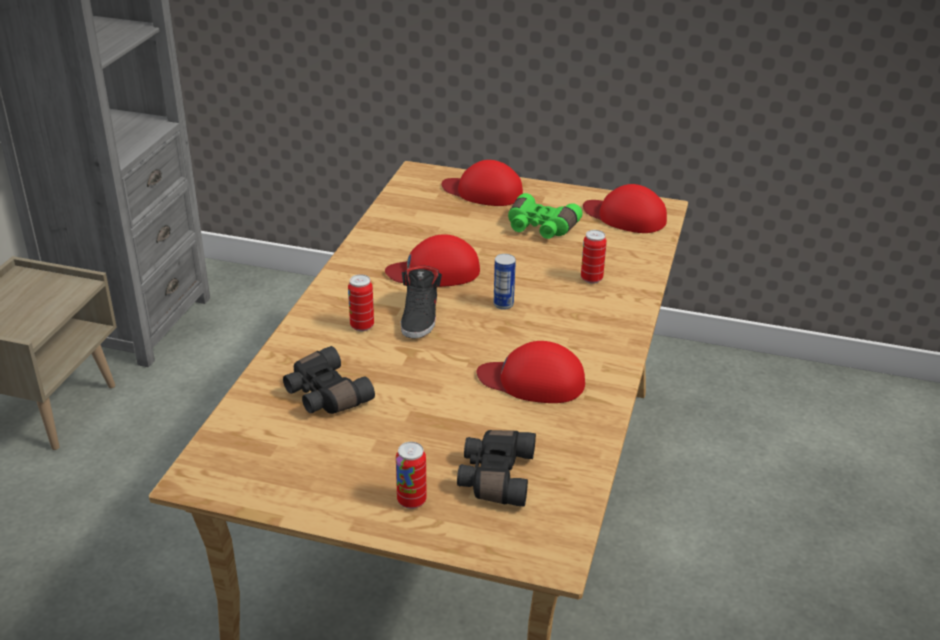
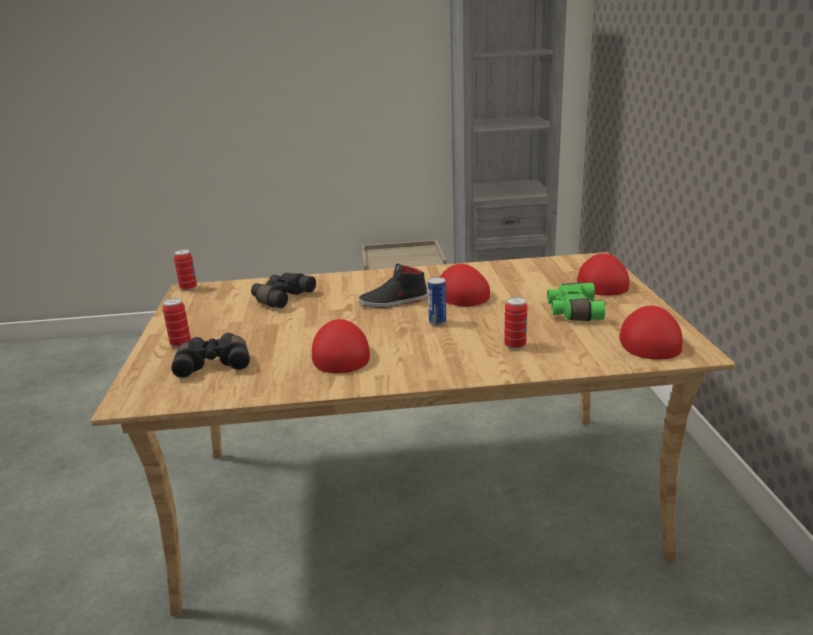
camera: 70 degrees right, 10 degrees down
can [348,274,374,331] -> can moved to [174,249,197,291]

